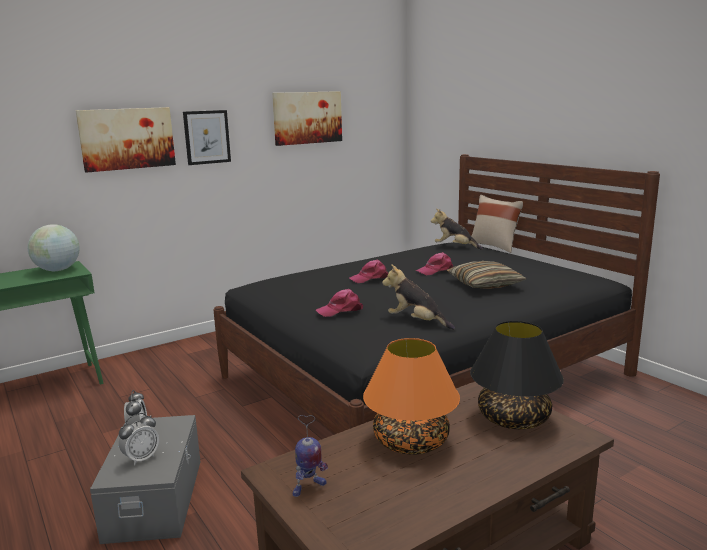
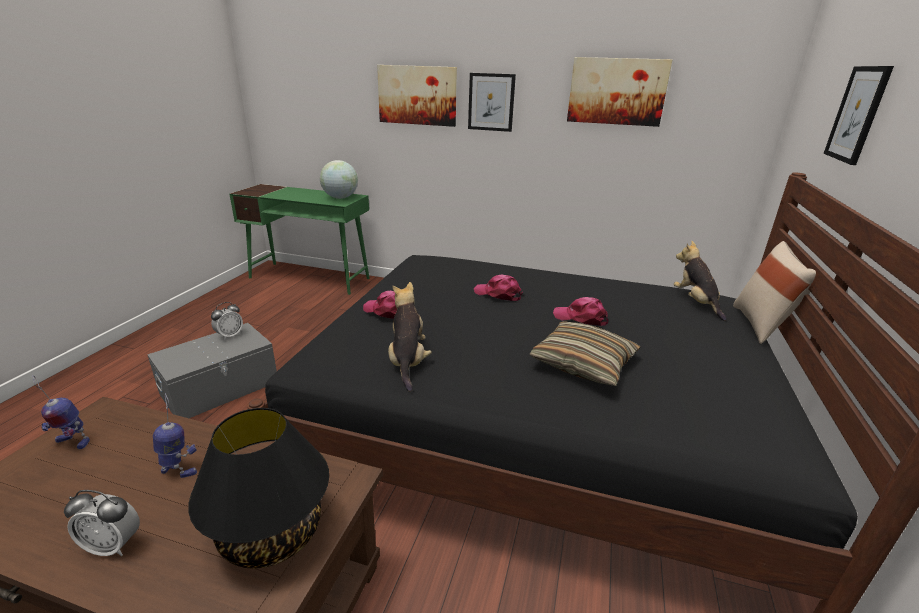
camera: 50 degrees right, 10 degrees up
alarm clock [119,413,159,466] -> alarm clock moved to [64,490,140,556]
orange table lamp [363,338,460,455] -> toy robot [153,393,197,478]
none -> picture [823,66,894,165]

